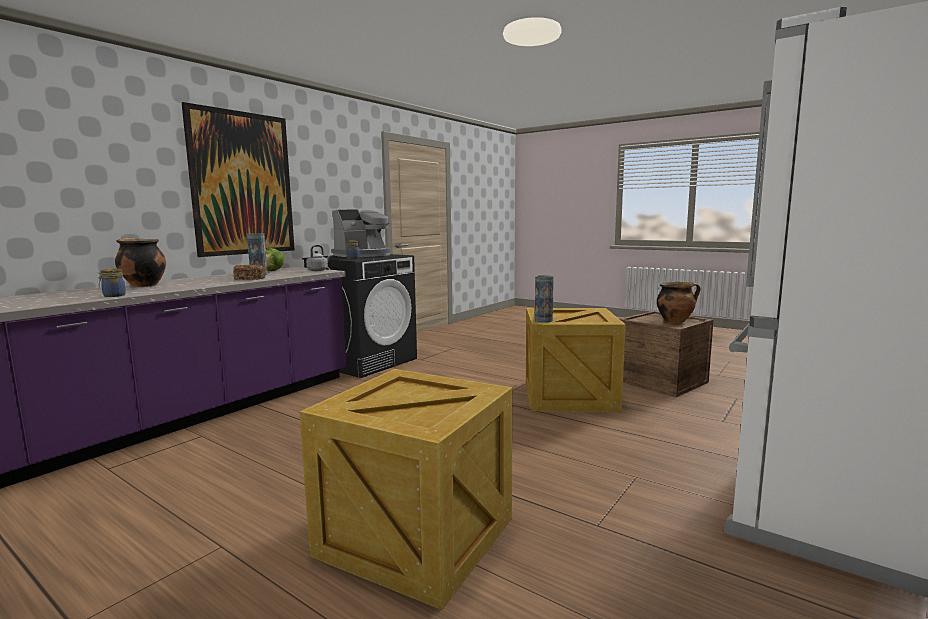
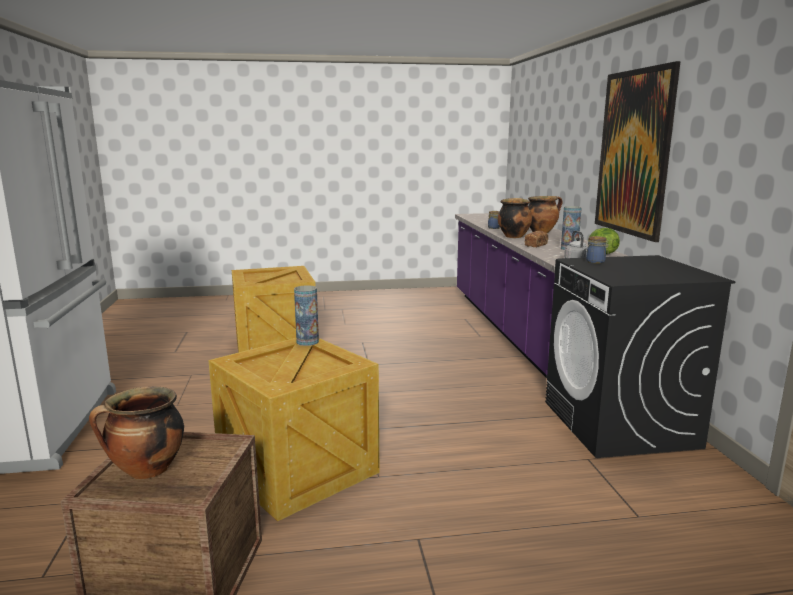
camera: 135 degrees right, 5 degrees up
coffee machine [331,210,391,257] -> none
none -> cooking pot [498,198,532,238]

